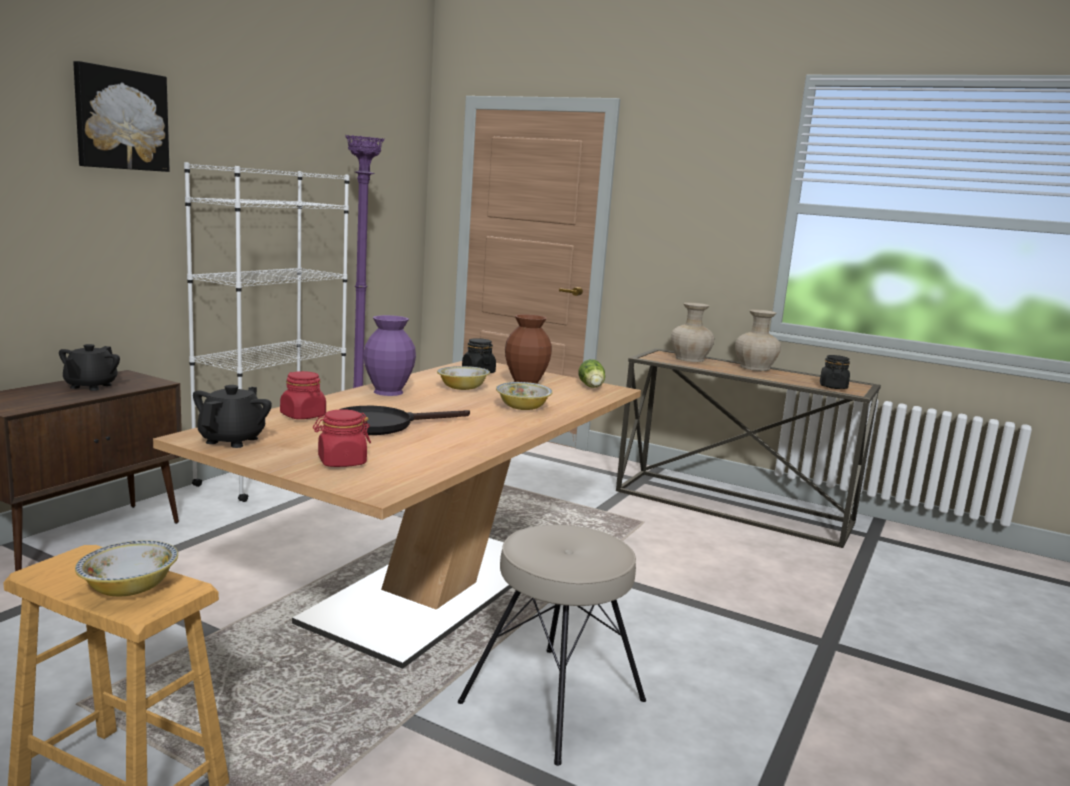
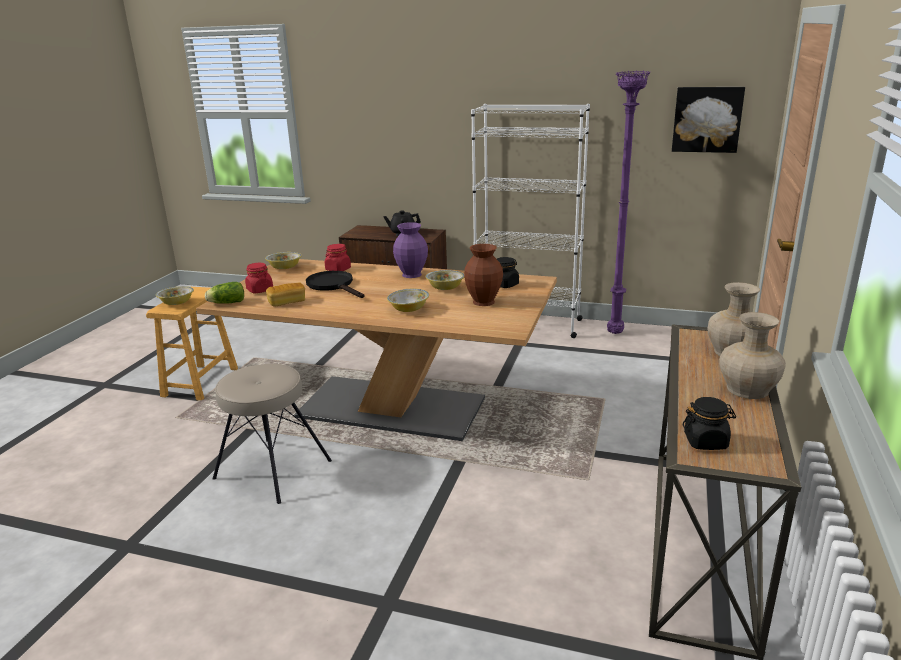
camera: 80 degrees right, 10 degrees up
picture [73,61,170,172] -> picture moved to [672,87,745,153]
black teapot [193,385,272,448] -> bowl [265,252,302,269]
lettuce [578,359,605,388] -> lettuce moved to [205,282,244,304]
none -> bread [266,282,305,306]

